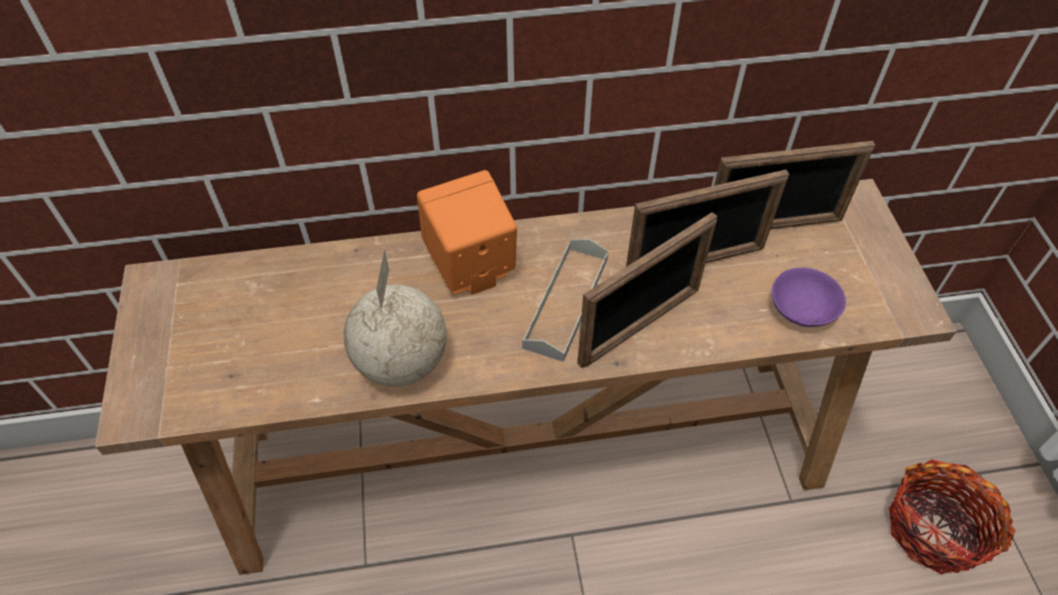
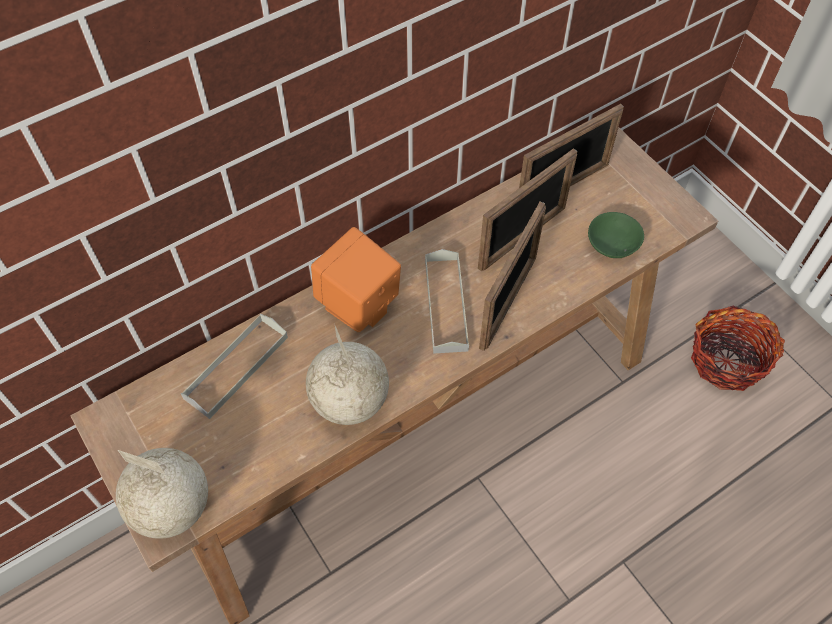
camera: 25 degrees left, 5 degrees up
purple bowl [772,267,846,327] -> green bowl [588,212,644,258]
none -> globe [116,448,208,539]
none -> grey tray [181,314,288,419]

